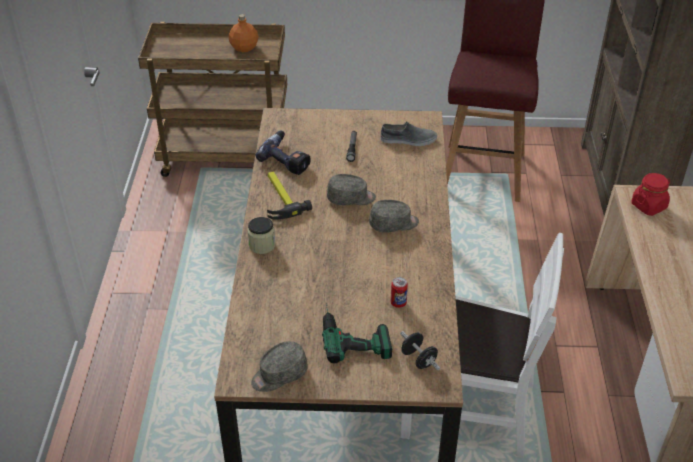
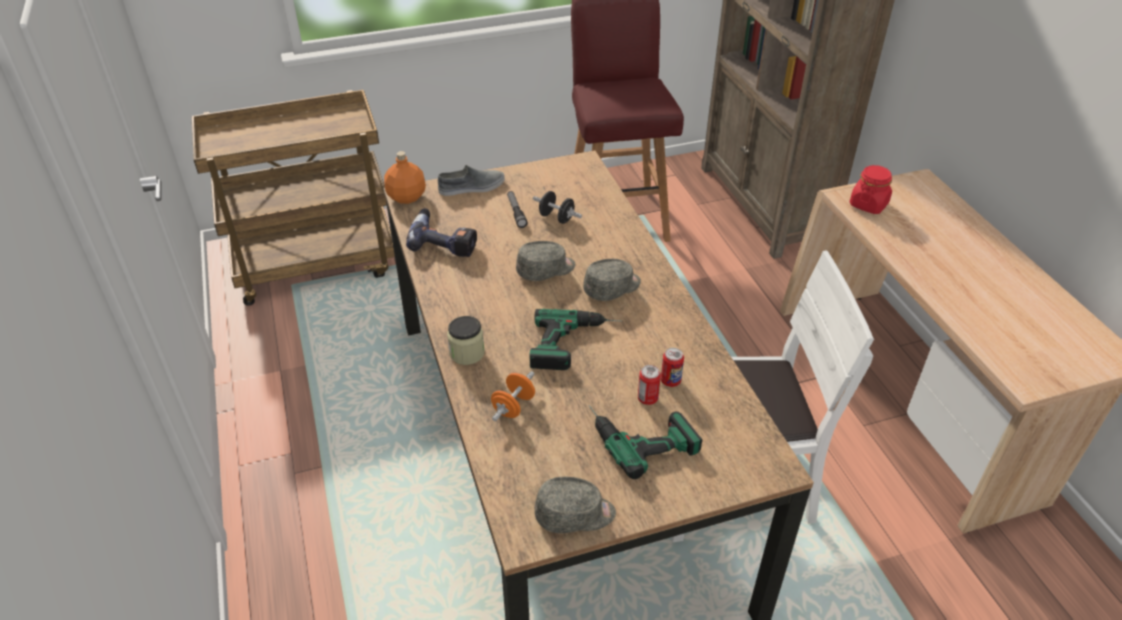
camera: 20 degrees left, 0 degrees up
orange bottle [229,14,258,52] -> orange bottle moved to [384,151,426,204]
grey cap [251,341,308,392] -> grey cap turned 135 degrees counterclockwise [534,477,616,533]
hammer [267,171,312,220] -> none
grey shoe [381,121,437,146] -> grey shoe moved to [438,165,505,196]
black dumbbell [400,331,440,370] -> black dumbbell moved to [533,191,582,224]
none -> orange dumbbell [491,371,535,421]
none -> power drill [530,309,621,370]
none -> can [638,365,661,405]

